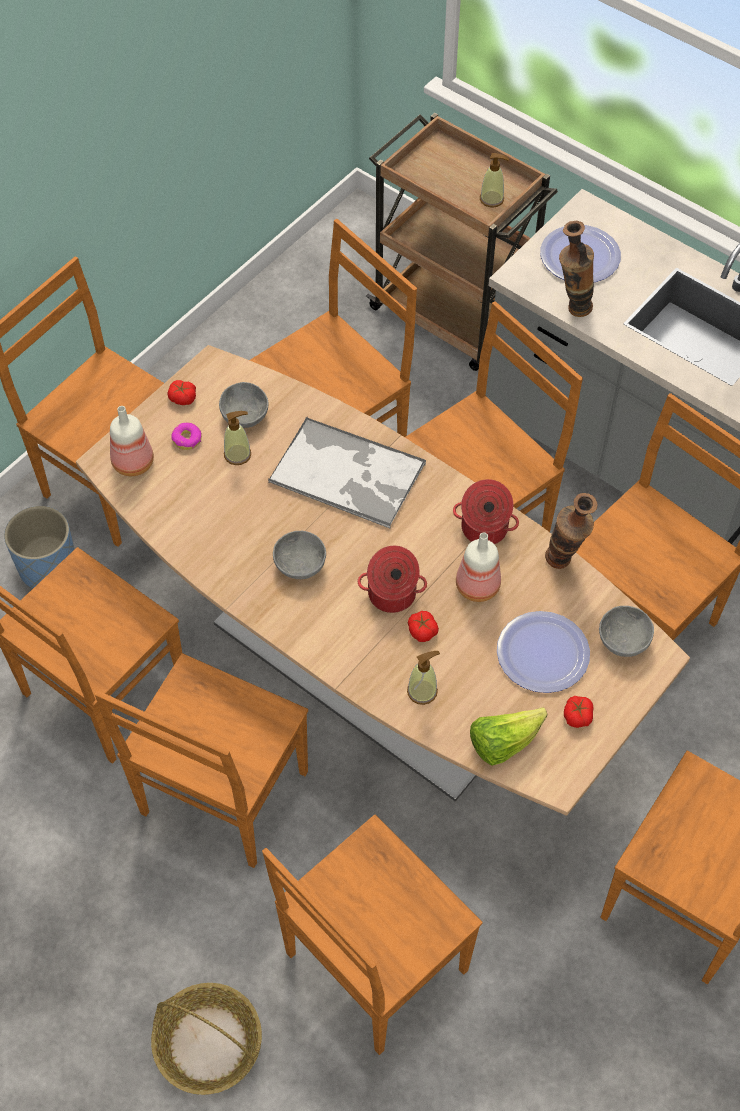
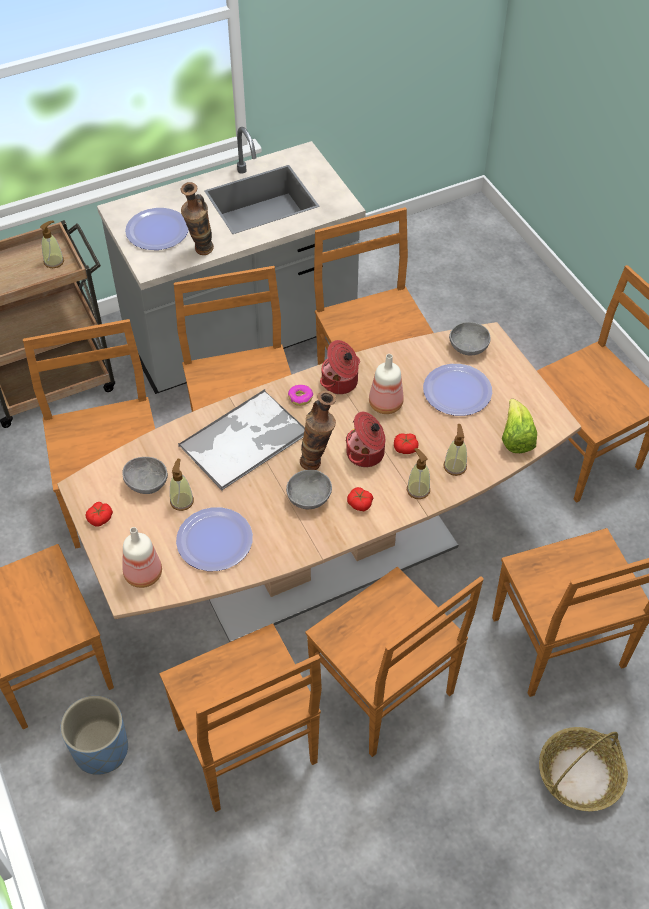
camera: 65 degrees left, 5 degrees down
donut [172,423,202,450] -> donut moved to [288,385,313,406]
vase [545,493,597,569] -> vase moved to [300,391,336,470]
tomato [564,696,594,728] -> tomato moved to [347,487,373,511]
none -> plate [176,507,253,571]
none -> soap dispenser [407,448,430,499]

